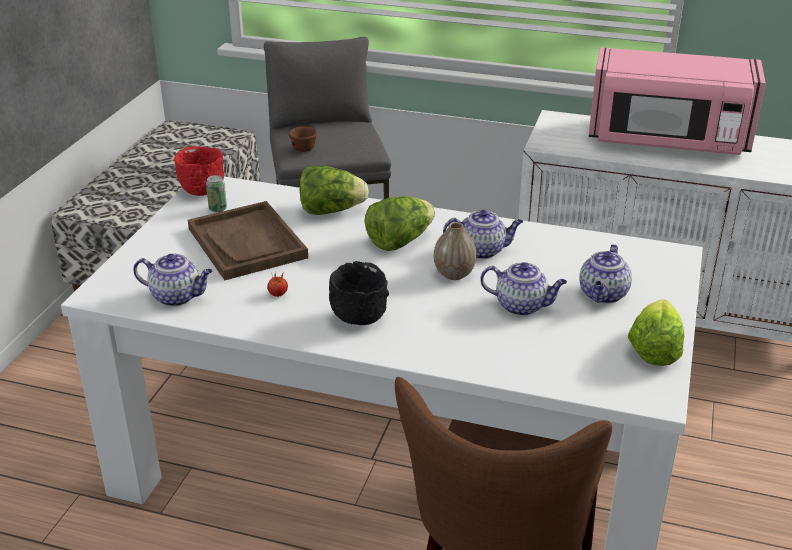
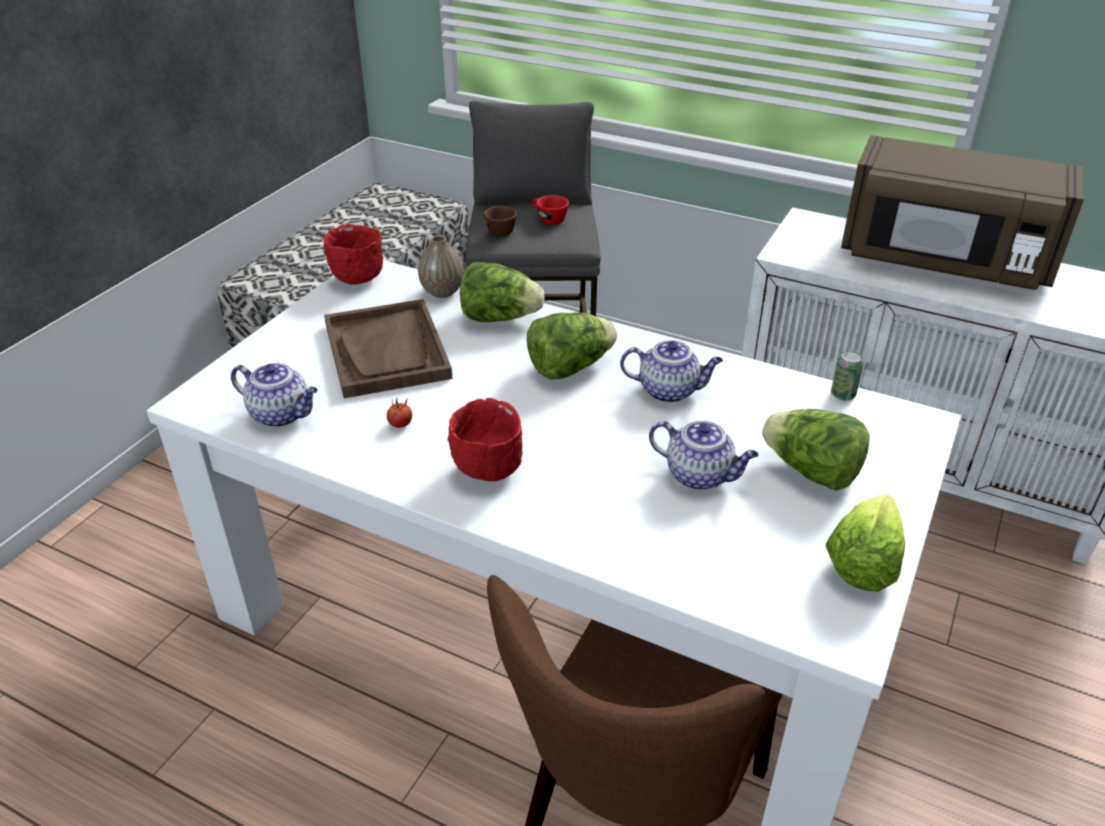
camera: 10 degrees right, 5 degrees up
can [206,175,227,212] -> can moved to [831,351,864,401]
black bowl [329,261,389,325] -> red bowl [448,398,523,481]
vase [434,222,477,280] -> vase moved to [418,235,464,298]
teapot [579,244,632,304] -> lettuce [762,409,870,491]
pink microwave [589,47,766,155] -> brown microwave [841,135,1084,290]
none -> red cup [532,195,569,225]

